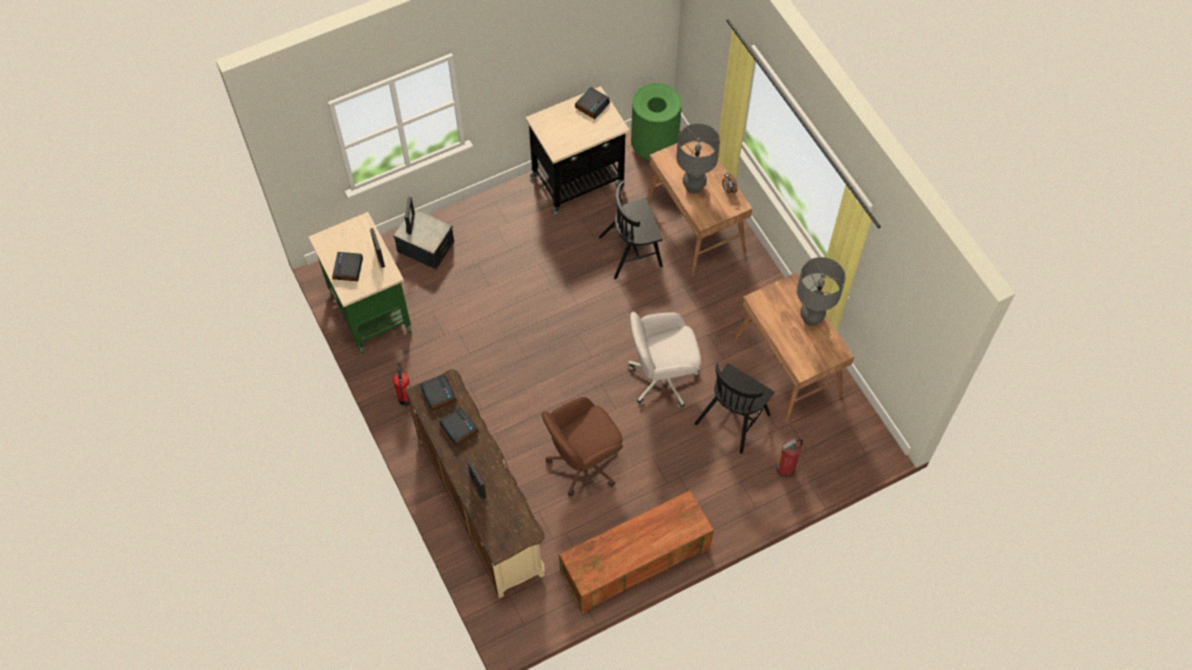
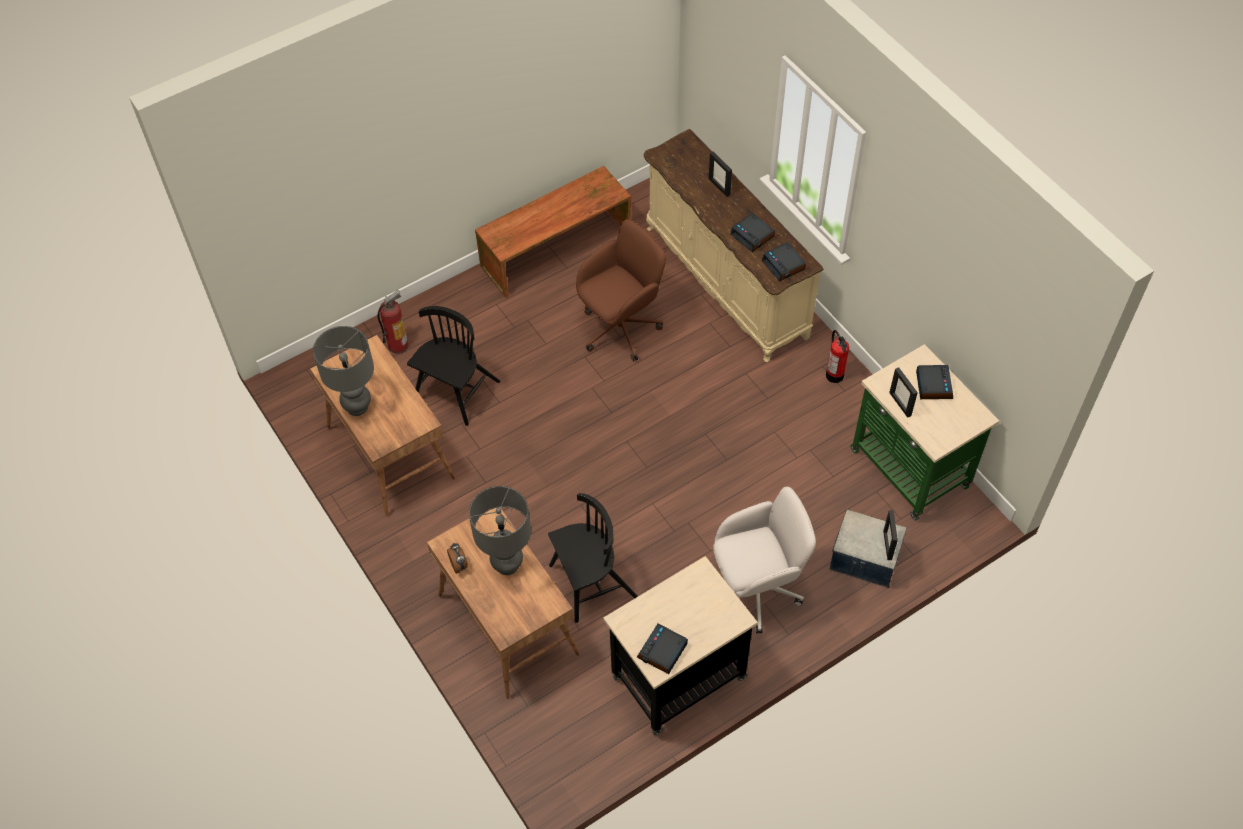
camera: 175 degrees right, 5 degrees down
white office chair [628,312,701,408] -> white office chair moved to [713,487,816,633]
green trash can [631,83,682,161] -> none

